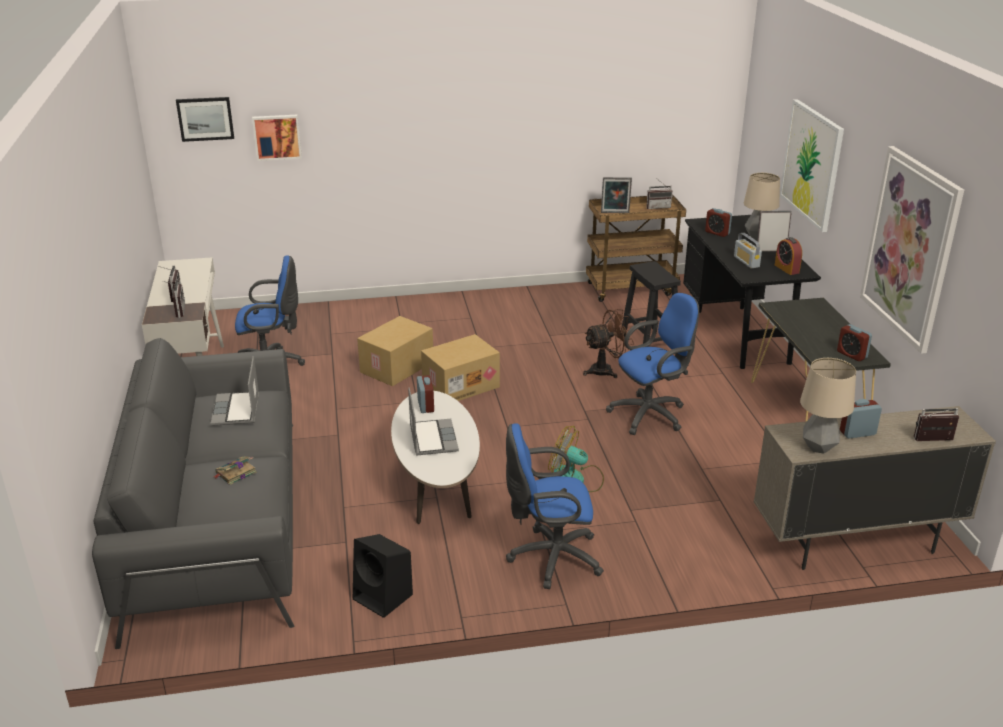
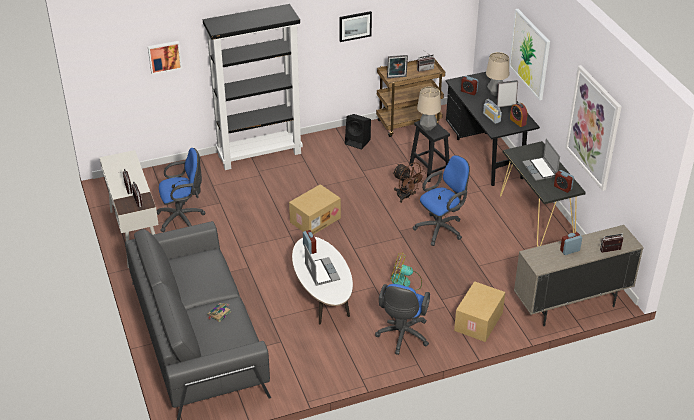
camera: 10 degrees left, 10 degrees up
picture [176,97,234,142] -> picture moved to [339,11,372,42]
laptop [211,356,259,426] -> laptop moved to [522,138,560,181]
black speaker [353,534,413,618] -> black speaker moved to [345,114,371,150]
cardboard box [357,316,433,386] -> cardboard box moved to [454,281,505,342]
blue office chair [506,423,604,589] -> blue office chair turned 60 degrees counterclockwise [375,284,430,355]
brown fan [583,309,634,378] -> brown fan turned 75 degrees clockwise [392,162,426,203]
table lamp [800,358,856,454] -> table lamp moved to [417,87,441,131]
none -> black bookcase [203,4,303,170]

